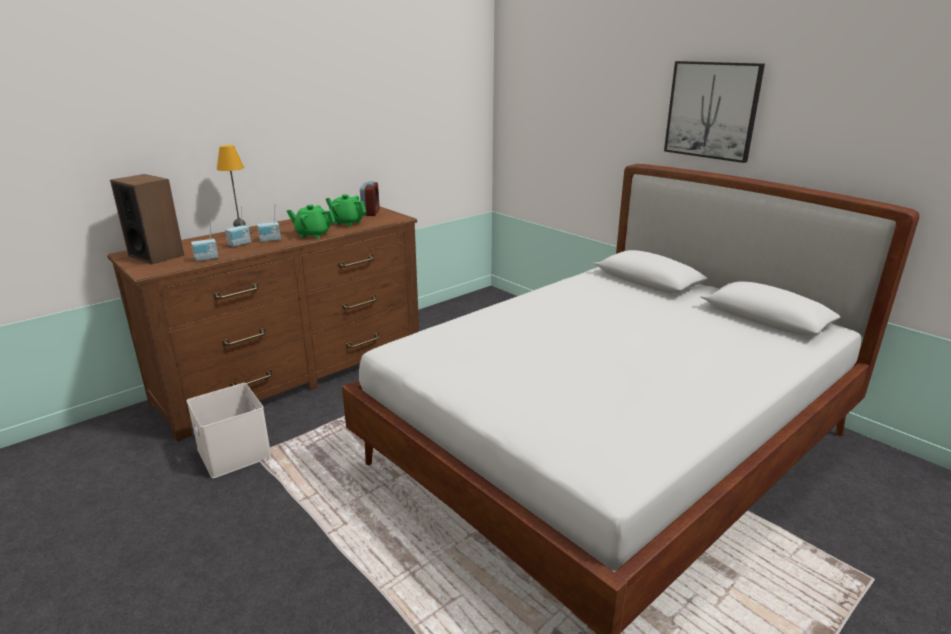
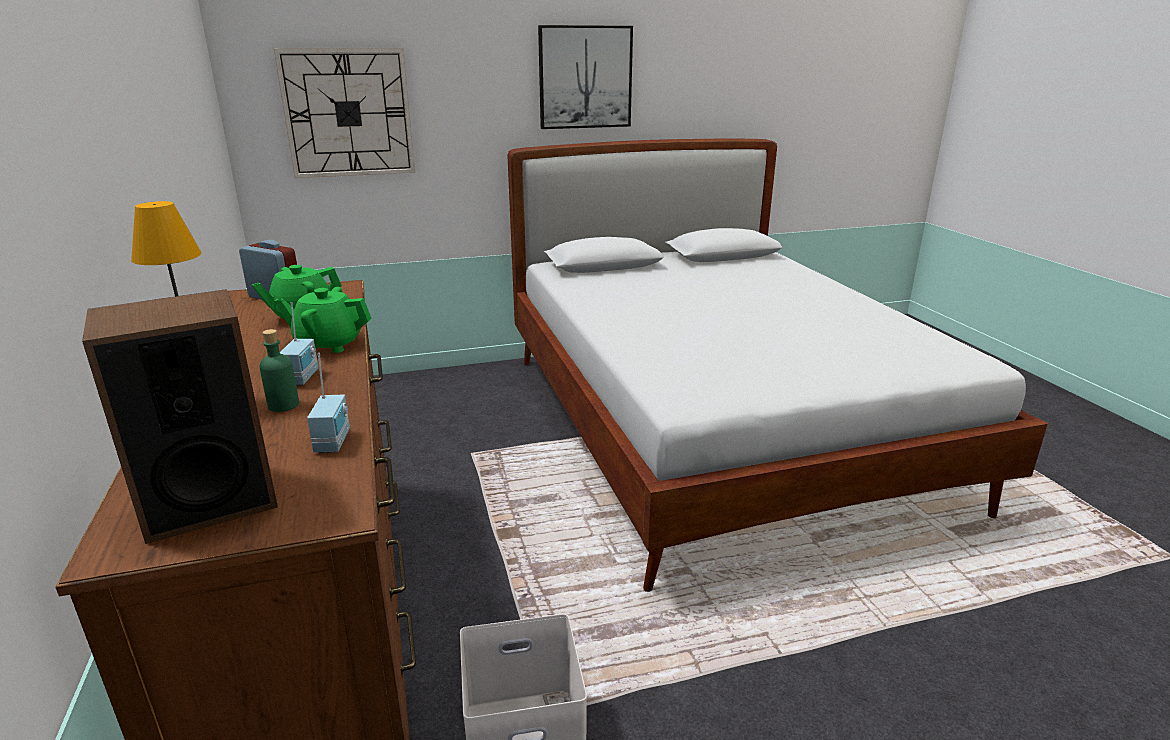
camera: 65 degrees left, 0 degrees up
radio [225,207,251,247] -> green bottle [259,329,299,412]
green teapot [287,205,335,238] -> green teapot turned 60 degrees clockwise [274,287,372,353]
none -> wall clock [274,48,415,178]

